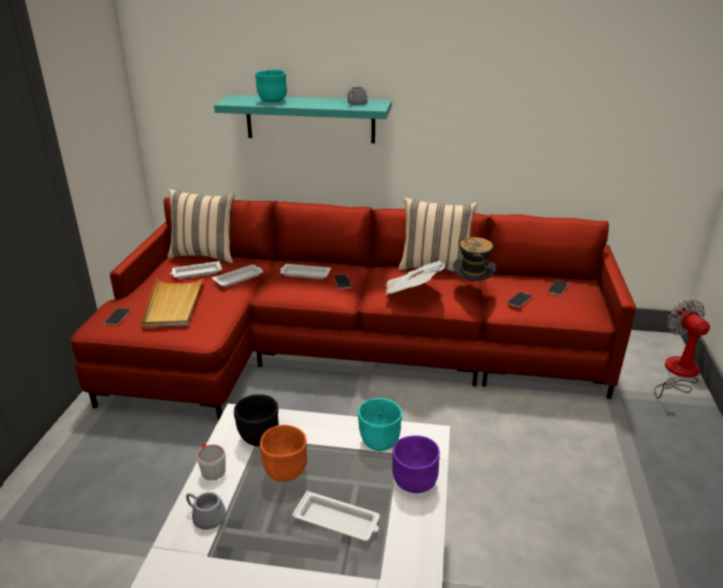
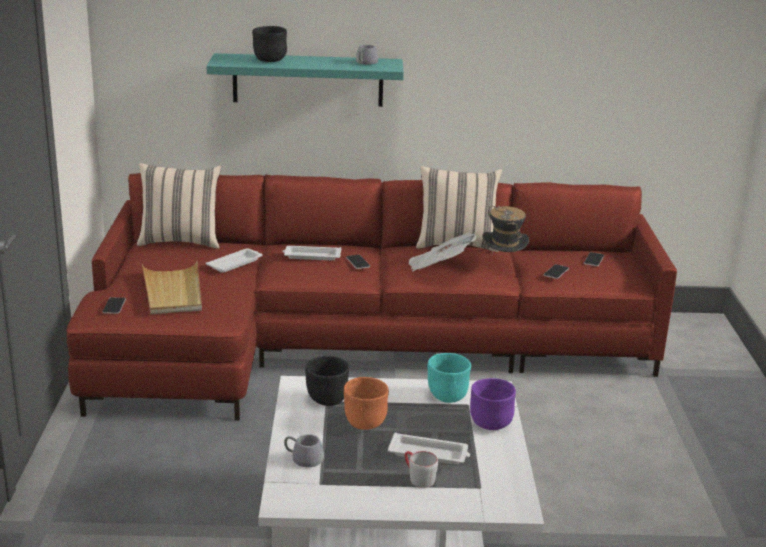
camera: 10 degrees left, 5 degrees down
white tray [170,261,222,279] -> none
grey mug [197,443,225,480] -> grey mug moved to [405,451,438,488]
turquoise bowl [255,70,287,102] -> black bowl [252,26,287,62]
fan [654,299,710,398] -> none

